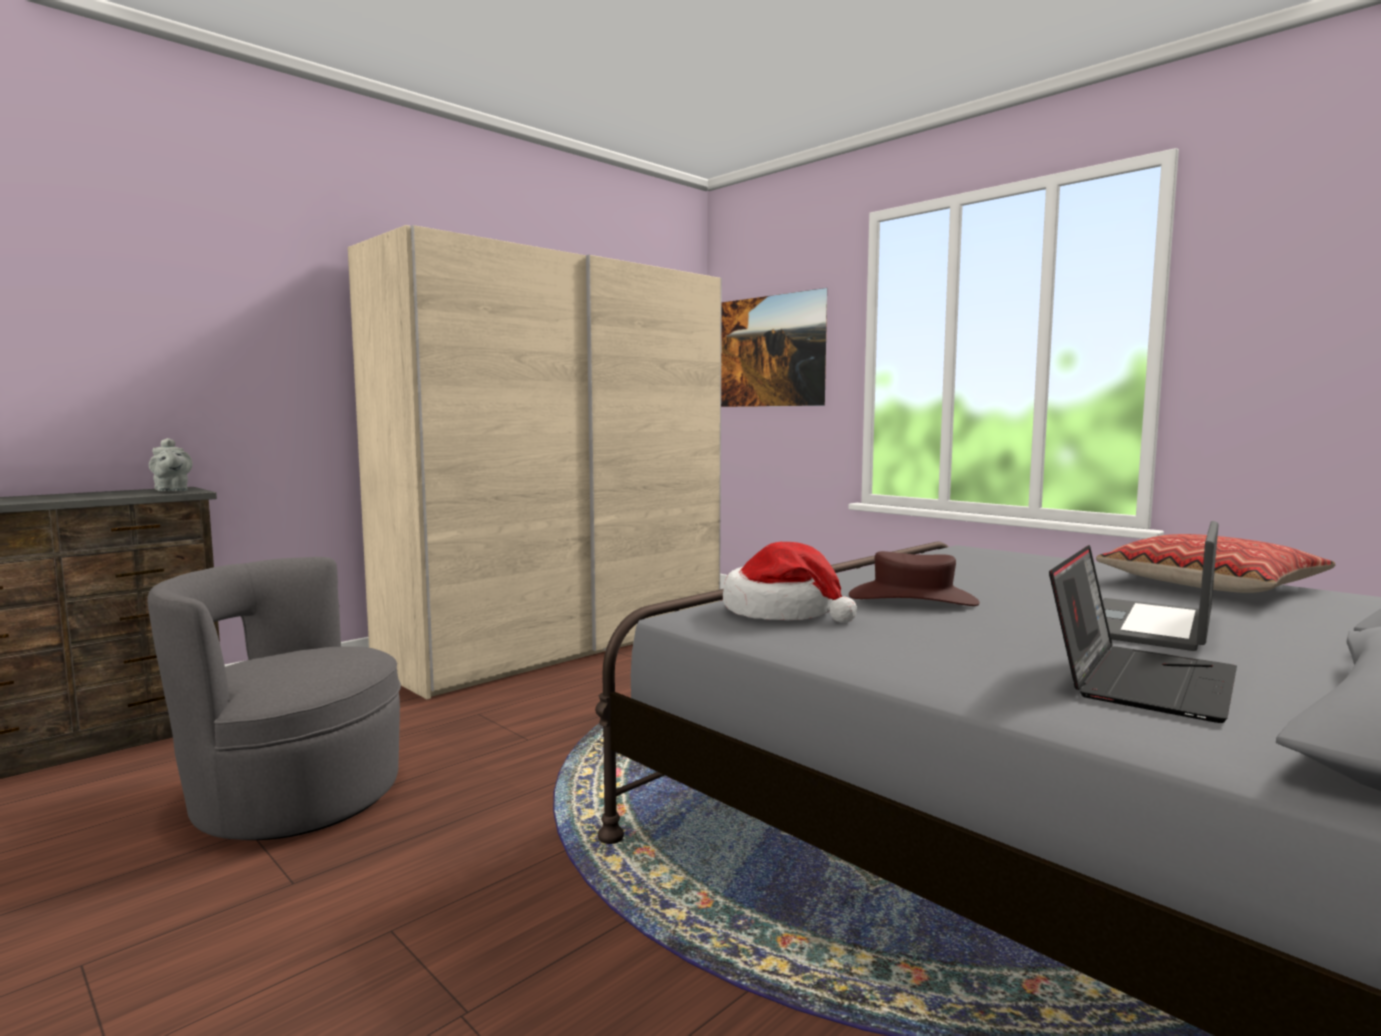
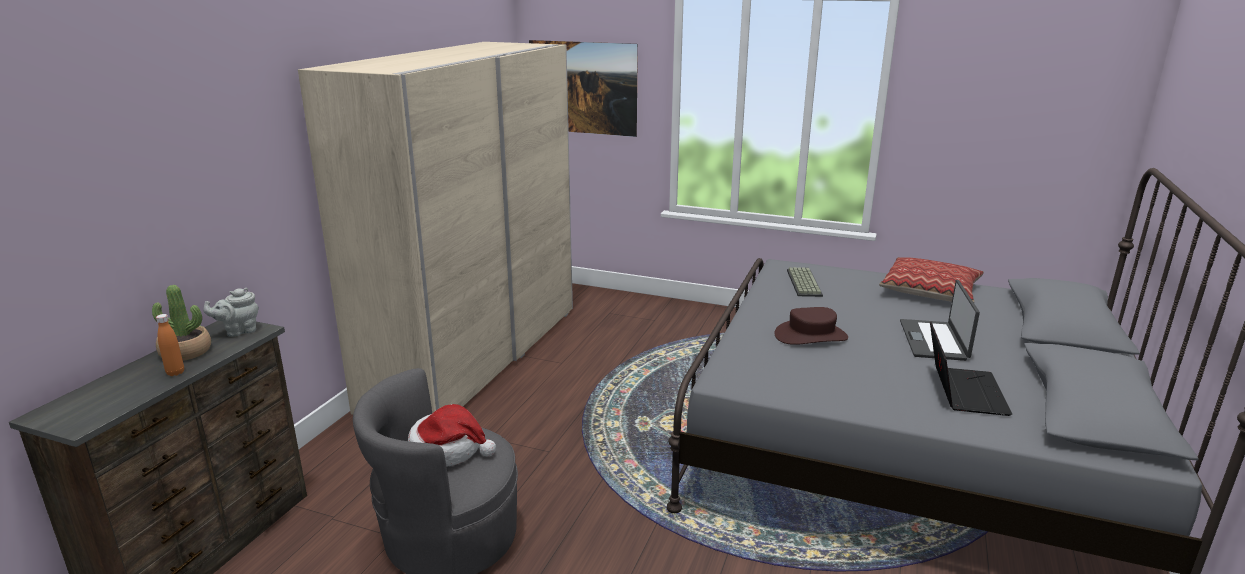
camera: 25 degrees left, 15 degrees up
grey teapot [149,438,193,491] -> grey teapot turned 120 degrees clockwise [204,288,259,337]
hat [723,542,857,623] -> hat moved to [408,404,496,467]
none -> potted plant [152,285,211,361]
none -> orange bottle [156,314,184,376]
none -> keyboard [787,267,823,297]

